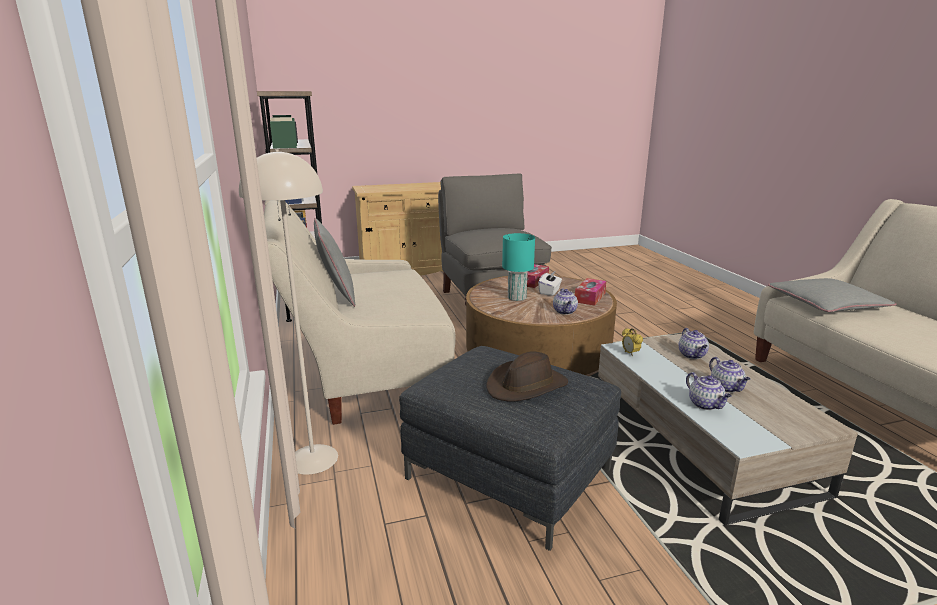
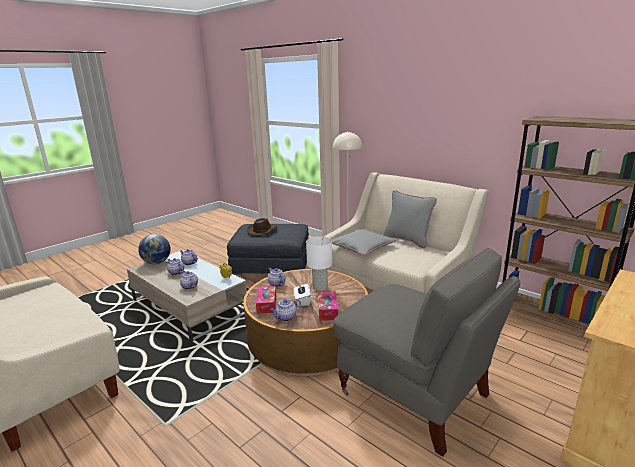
camera: 150 degrees right, 0 degrees up
turquoise table lamp [502,233,535,301] -> white table lamp [306,236,332,291]
grey pillow [768,278,897,312] -> grey pillow moved to [332,229,397,255]
none -> globe [138,234,171,264]
none -> teapot [270,299,301,321]

